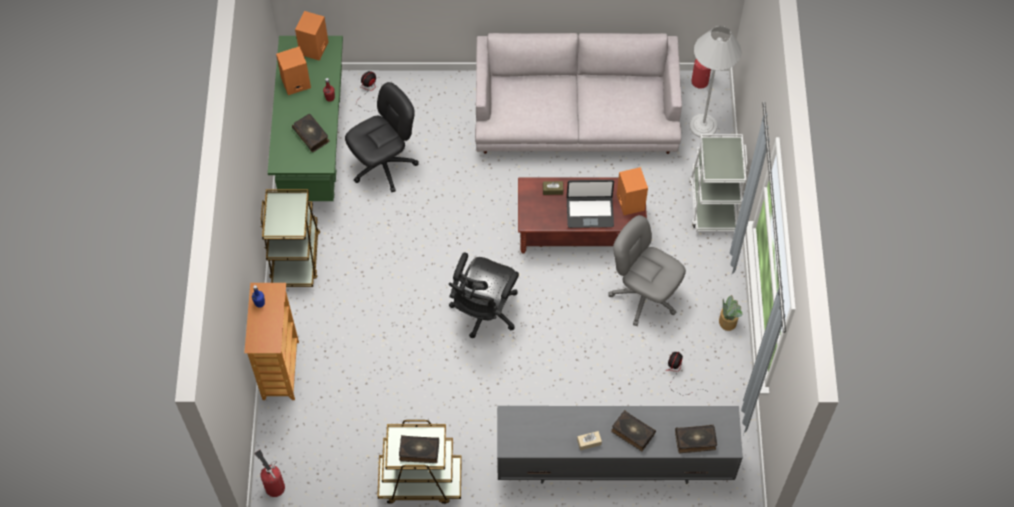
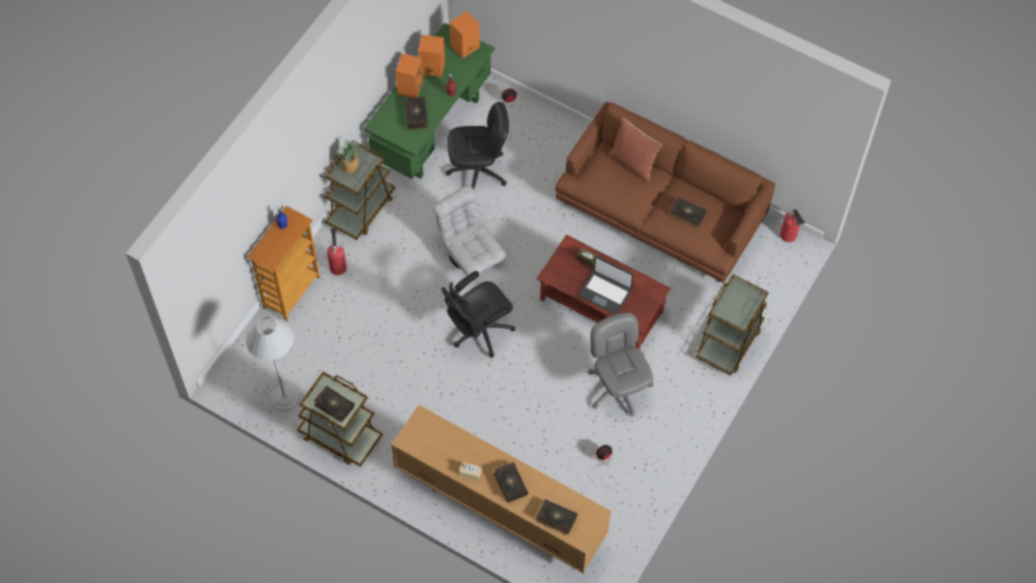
camera: 30 degrees right, 0 degrees up
fire extinguisher [254,450,285,497] -> fire extinguisher moved to [327,228,347,275]
white sofa [475,33,682,154] -> brown sofa [555,101,775,283]
grey cabinet [497,406,743,484] -> brown cabinet [391,405,611,573]
orange speaker [617,167,648,215] -> orange speaker moved to [396,53,423,98]
white floor lamp [689,26,742,137] -> white floor lamp moved to [246,317,299,411]
white cart [689,134,748,231] -> brown cart [696,274,769,376]
potted plant [719,295,743,331] -> potted plant moved to [338,139,359,173]
none -> grey armchair [433,185,506,276]
none -> pillow [608,117,662,182]
none -> book [669,197,707,228]

